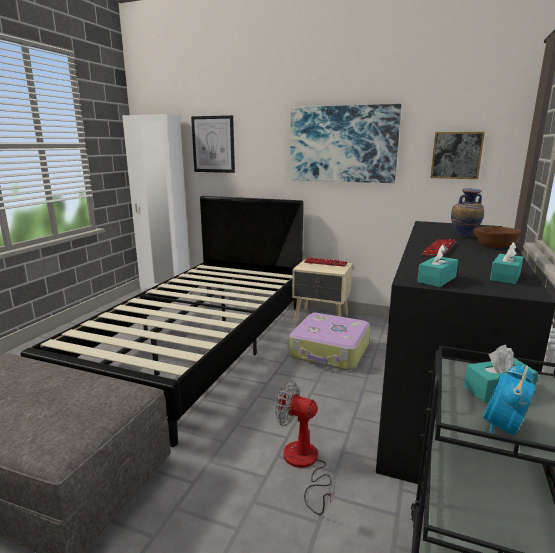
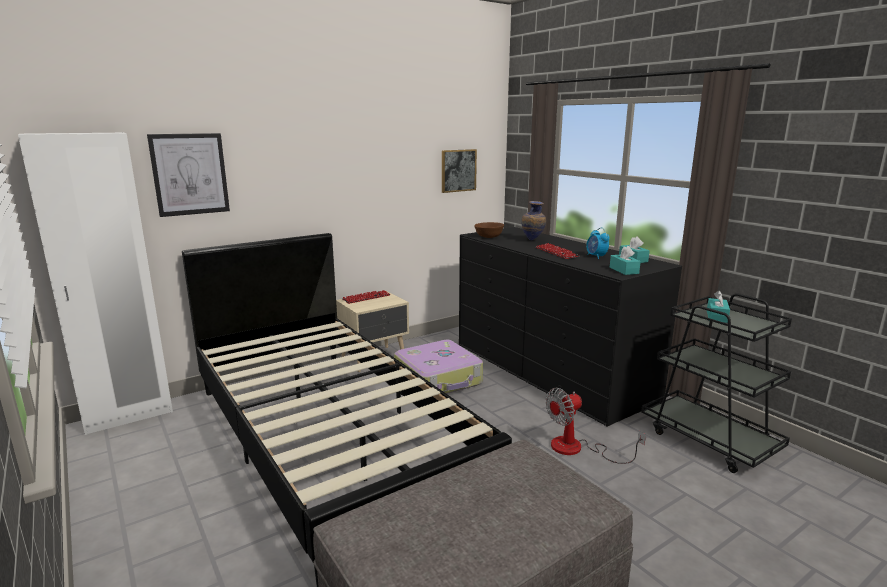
camera: 55 degrees left, 0 degrees up
picture [290,104,401,183] -> none
brown bowl [474,226,521,248] -> brown bowl moved to [474,222,504,238]
alarm clock [483,365,535,435] -> alarm clock moved to [586,227,609,259]

